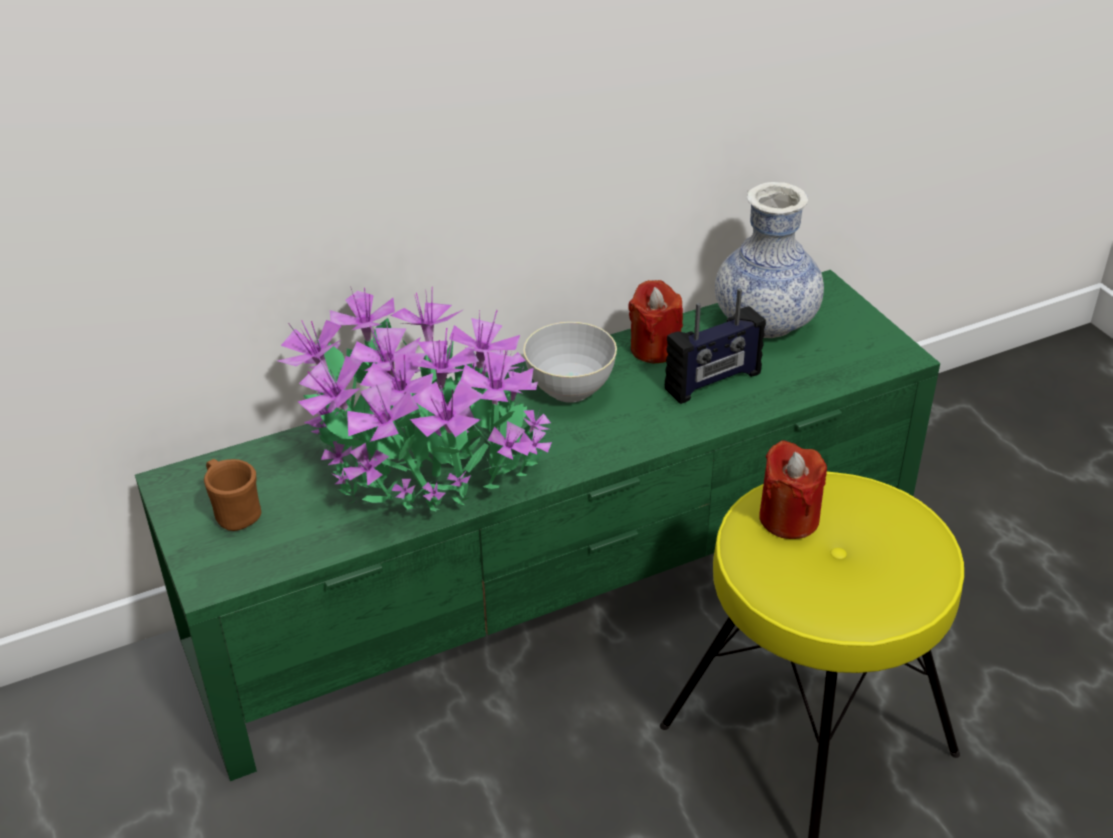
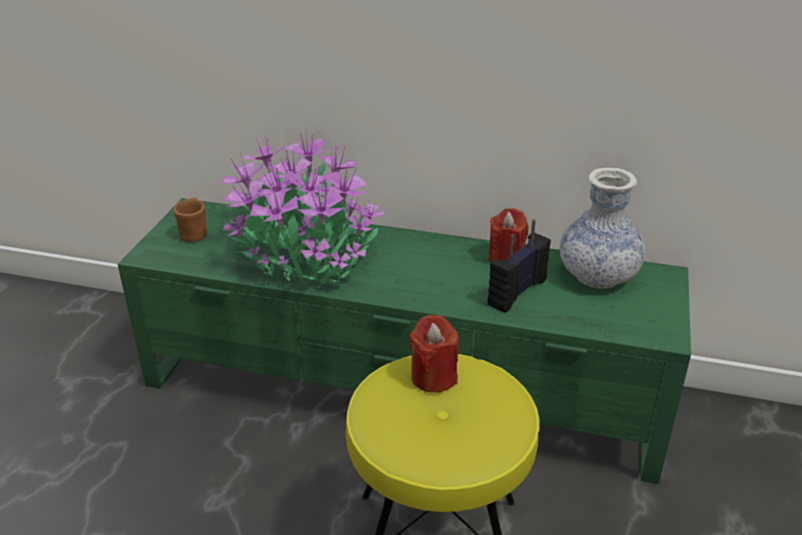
camera: 40 degrees right, 5 degrees down
grey bowl [523,322,617,403] -> none
radio [665,289,766,404] -> radio turned 120 degrees clockwise [487,219,551,313]

